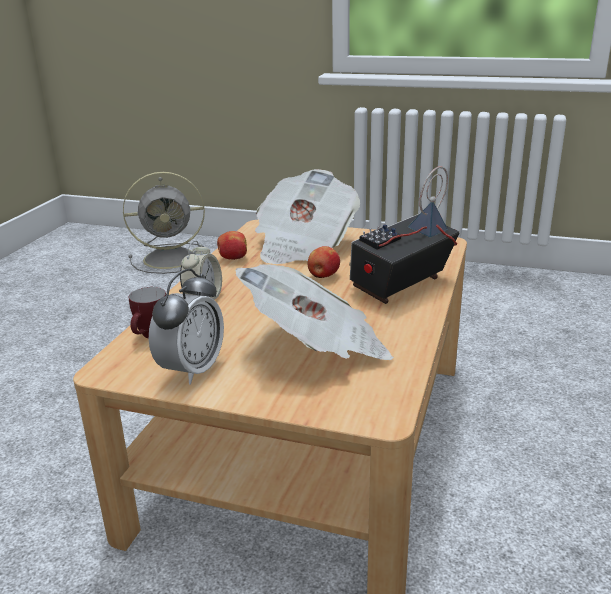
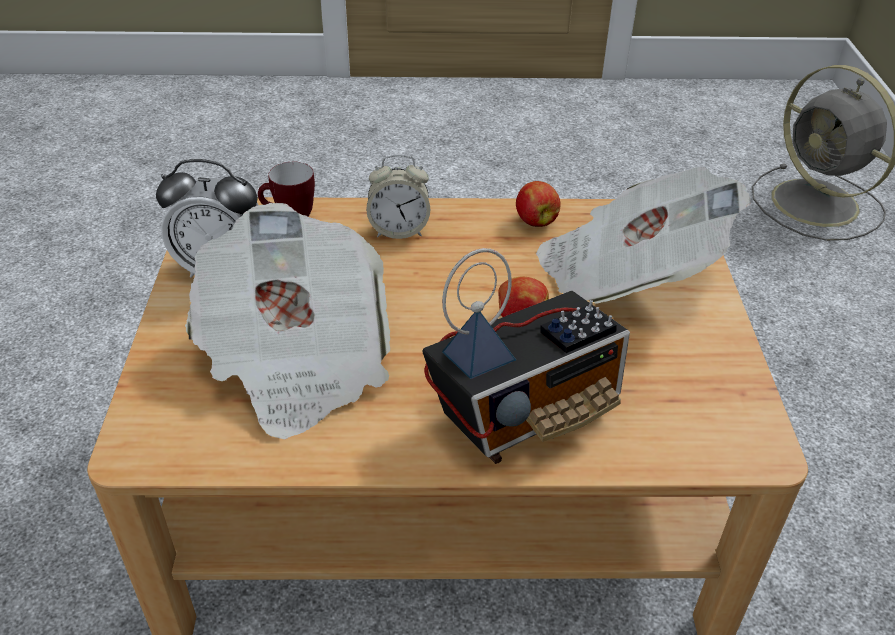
camera: 70 degrees right, 15 degrees up
radio [349,166,459,304] -> radio turned 120 degrees clockwise [422,248,630,464]

